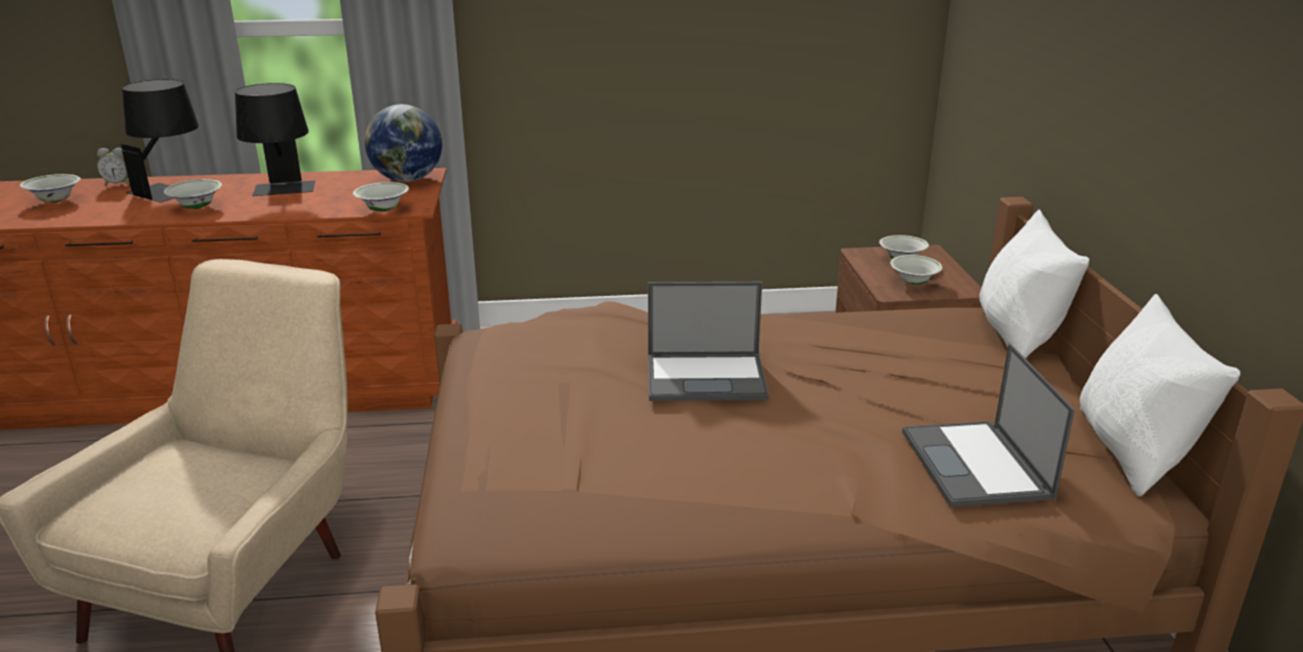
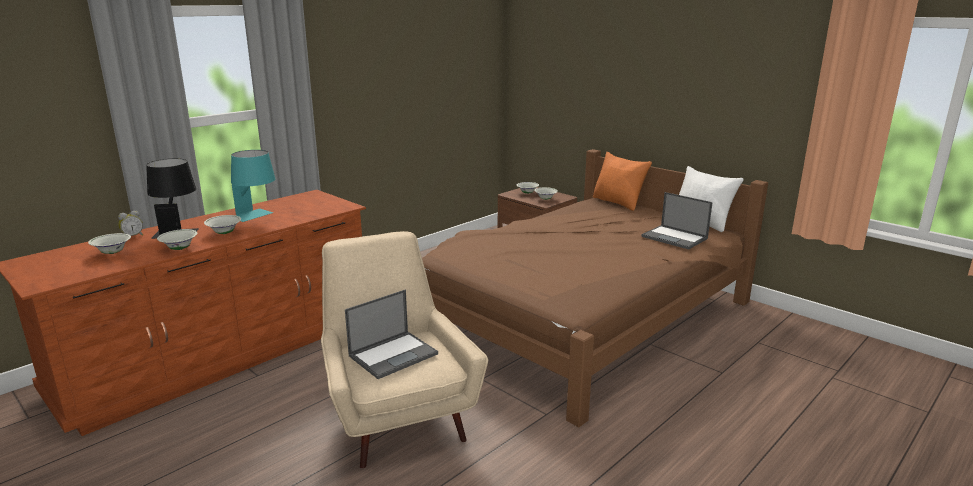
camera: 40 degrees left, 5 degrees down
black table lamp [235,83,315,196] -> turquoise table lamp [231,150,275,222]
white bowl [353,182,409,212] -> white bowl moved to [157,229,197,250]
globe [365,104,442,182] -> none
laptop [648,282,769,401] -> laptop moved to [345,290,438,379]
white pillow [979,210,1089,358] -> orange pillow [593,152,652,211]

